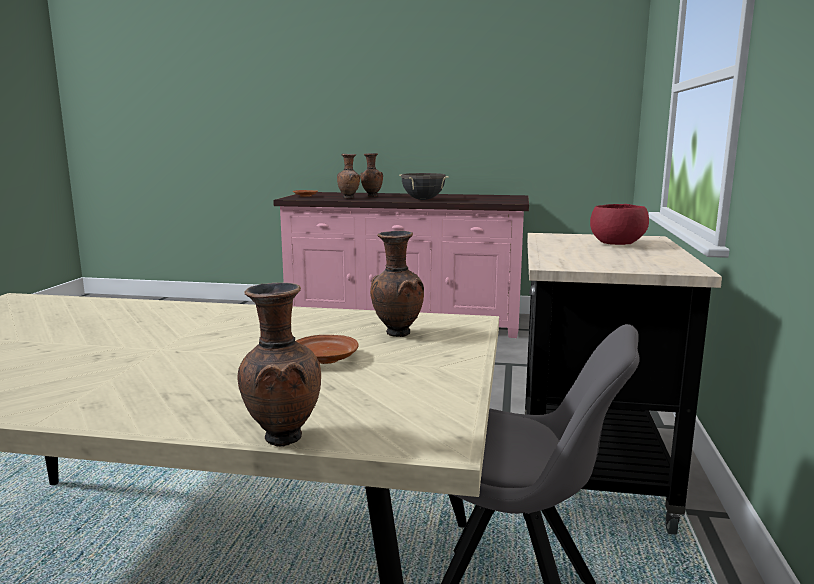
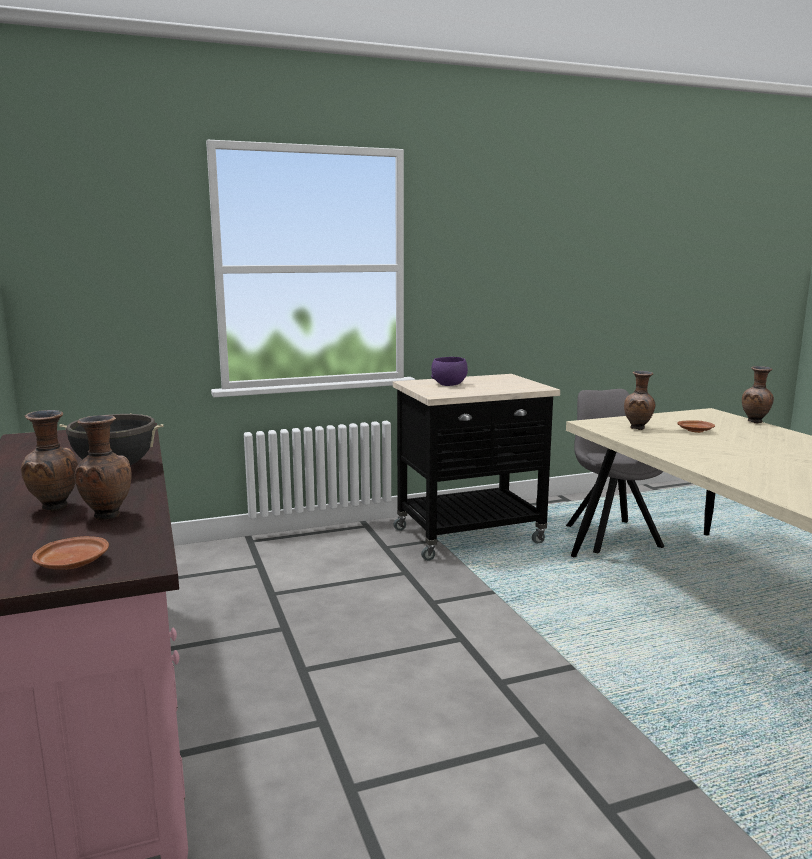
camera: 120 degrees left, 0 degrees up
red bowl [590,204,649,245] -> purple bowl [431,357,468,386]

